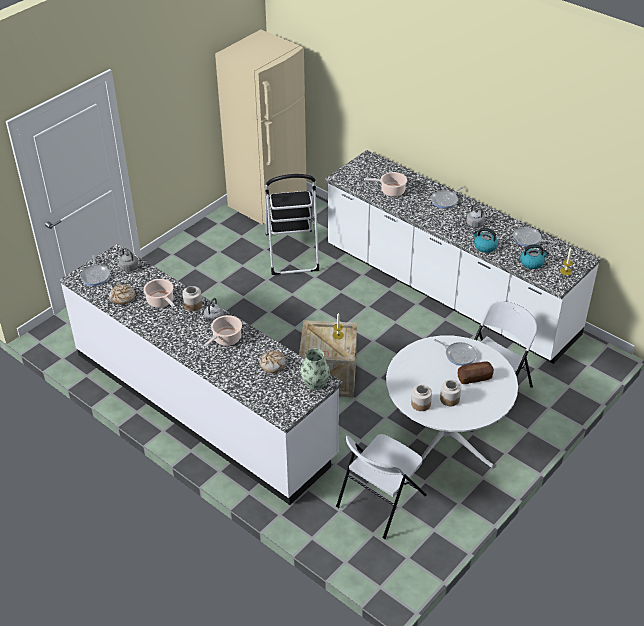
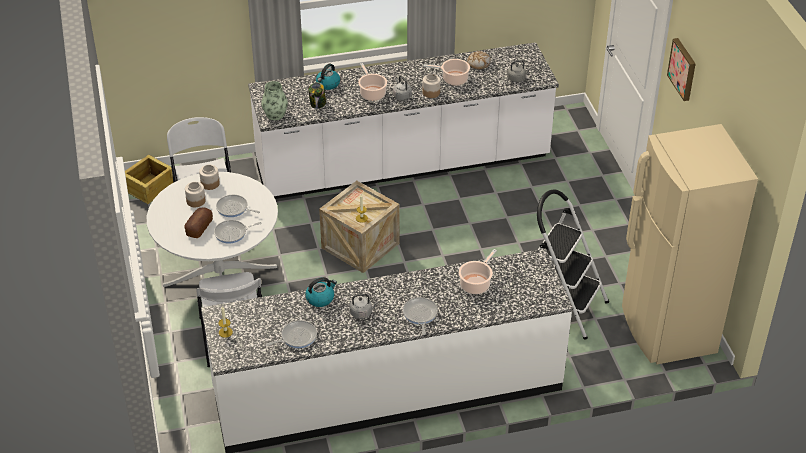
camera: 125 degrees right, 0 degrees up
frying pan [80,255,110,286] -> frying pan moved to [216,195,260,217]
bread [260,351,286,373] -> jar [308,82,326,109]
kettle [520,244,549,269] -> kettle moved to [316,63,340,90]
none -> crate [125,155,173,204]
none -> picture [667,38,696,101]

